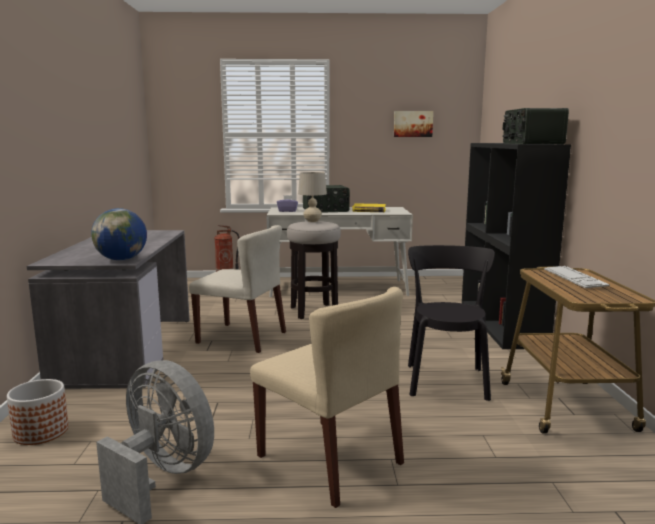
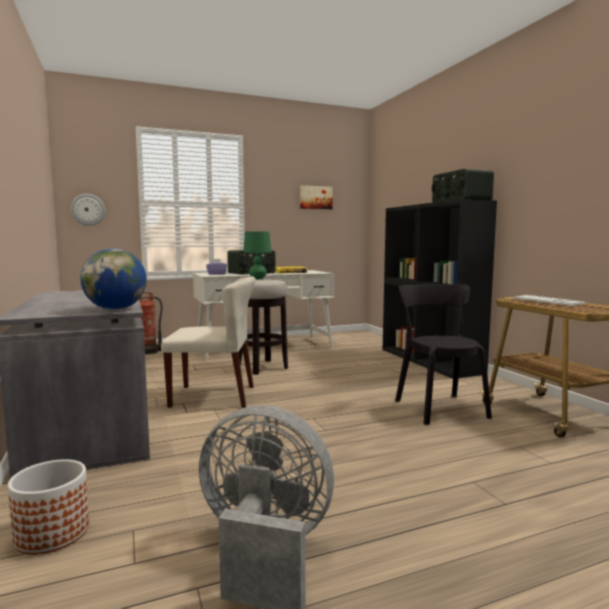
camera: 20 degrees left, 5 degrees down
beige chair [250,287,404,508] -> none
beige table lamp [298,172,327,222] -> green table lamp [243,231,271,279]
none -> wall clock [71,194,105,226]

